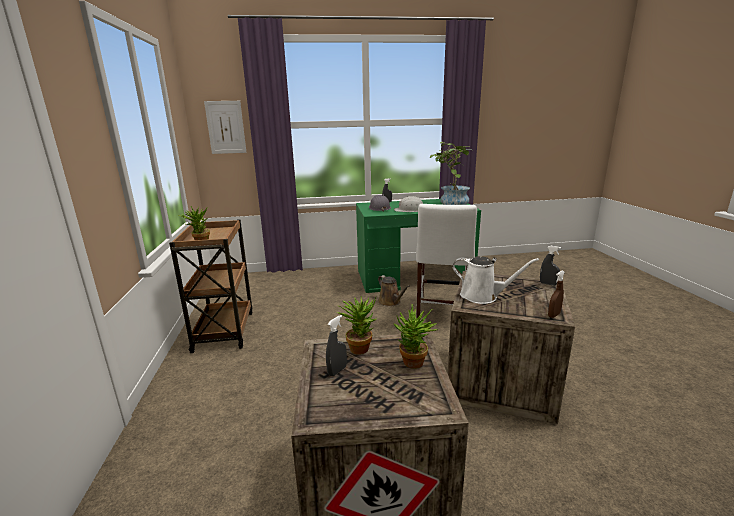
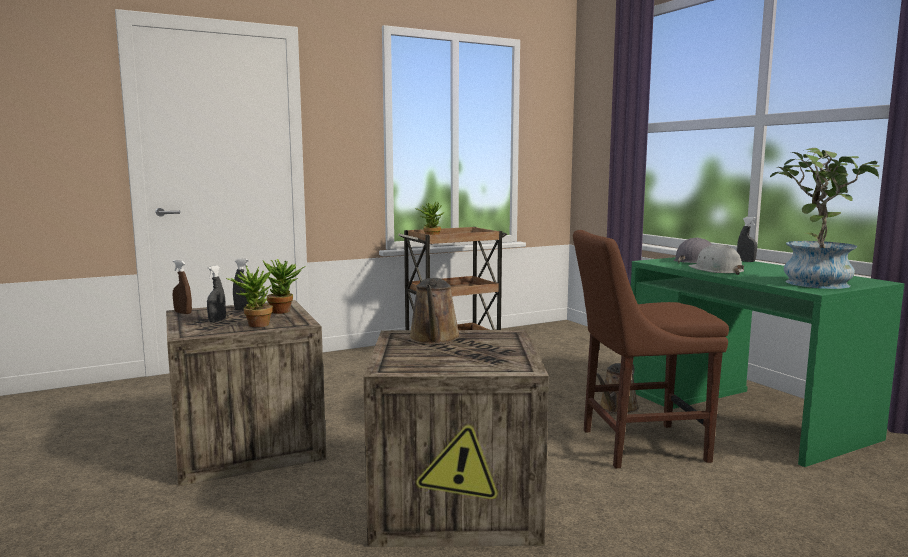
camera: 70 degrees right, 10 degrees down
picture [204,101,247,154] -> none
white chair [416,204,477,318] -> brown chair [573,230,729,468]
white watering can [452,257,539,304] -> brown watering can [409,278,461,344]
grey spray bottle [540,246,561,285] -> grey spray bottle moved to [207,265,226,323]
brown spray bottle [548,271,565,318] -> brown spray bottle moved to [173,260,192,314]

